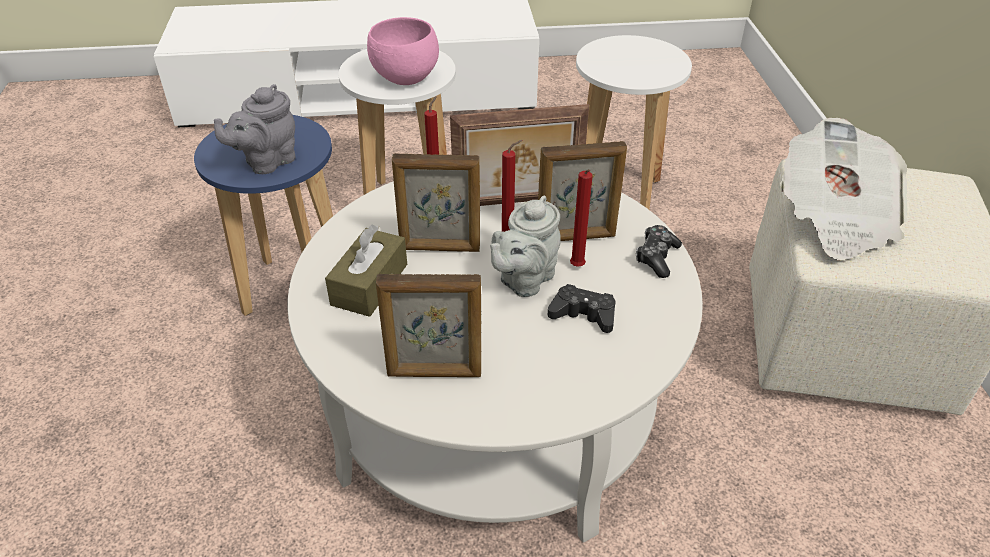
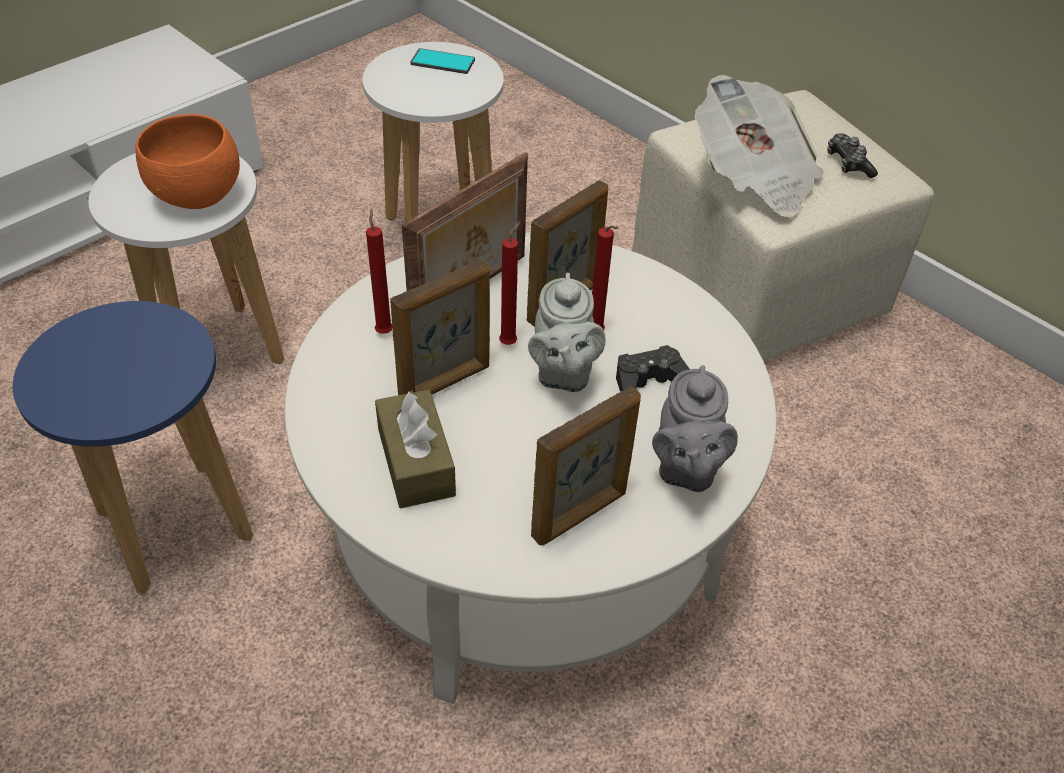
camera: 40 degrees left, 5 degrees up
grey teapot [214,84,295,174] -> grey teapot moved to [652,365,738,492]
pink bowl [367,17,439,85] -> orange bowl [135,114,240,209]
game controller [636,225,682,278] -> game controller moved to [828,134,878,178]
none -> phone [410,48,475,74]

